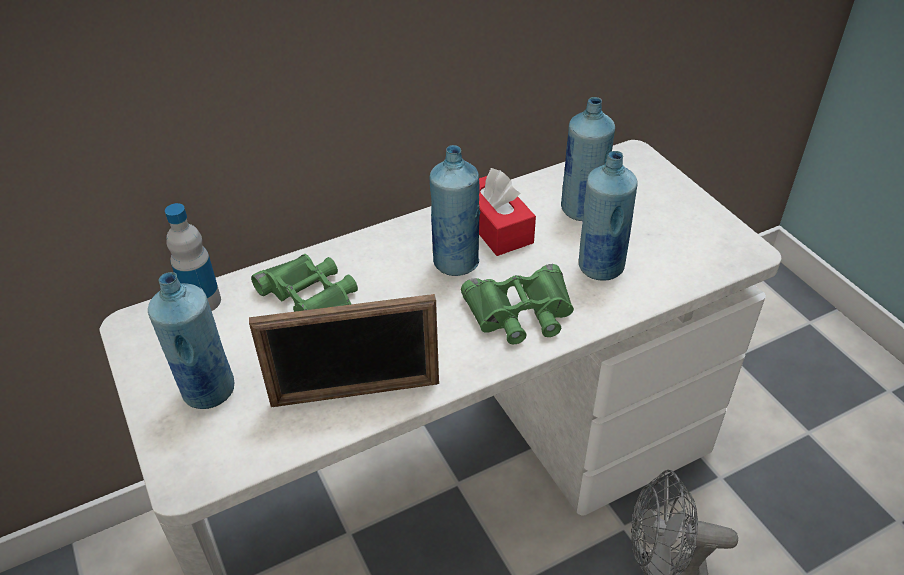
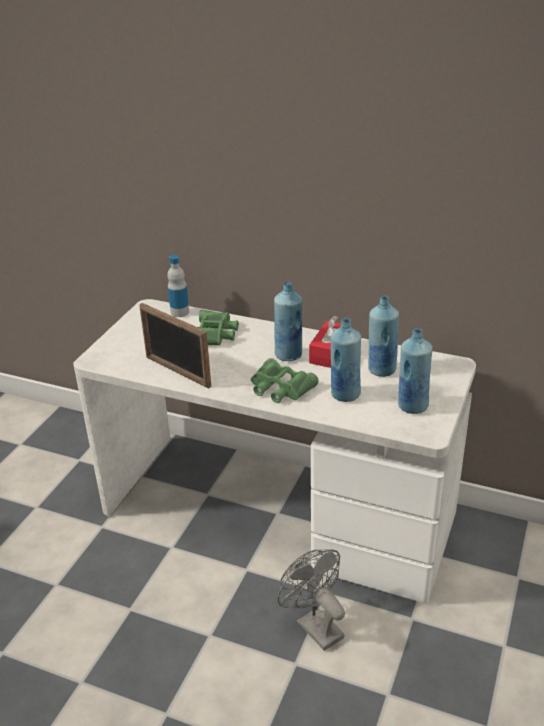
camera: 50 degrees right, 10 degrees down
blue bottle [148,272,234,409] -> blue bottle moved to [398,328,433,414]

